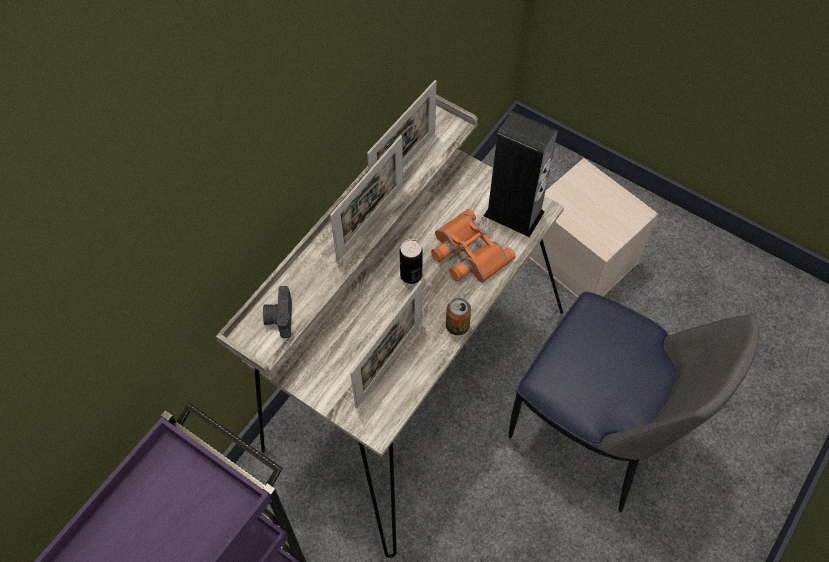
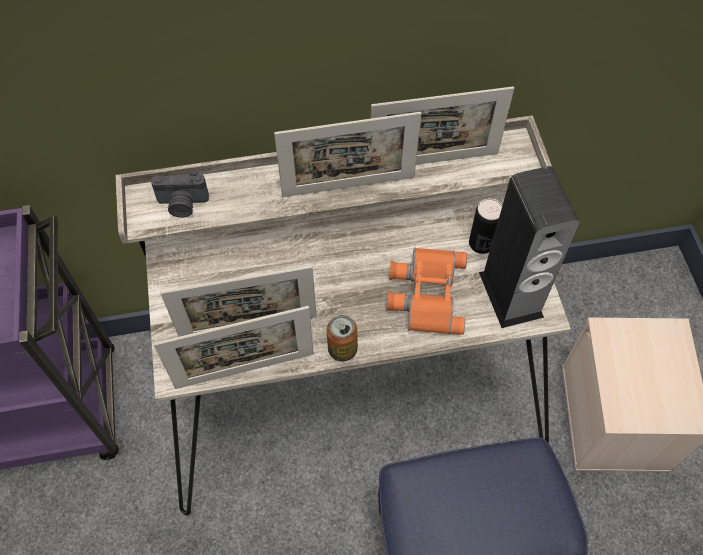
camera: 45 degrees right, 0 degrees up
camera [263,286,292,338] -> camera turned 135 degrees counterclockwise [151,172,209,218]
can [400,239,423,284] -> can moved to [469,198,502,254]
none -> picture frame [153,306,314,389]

